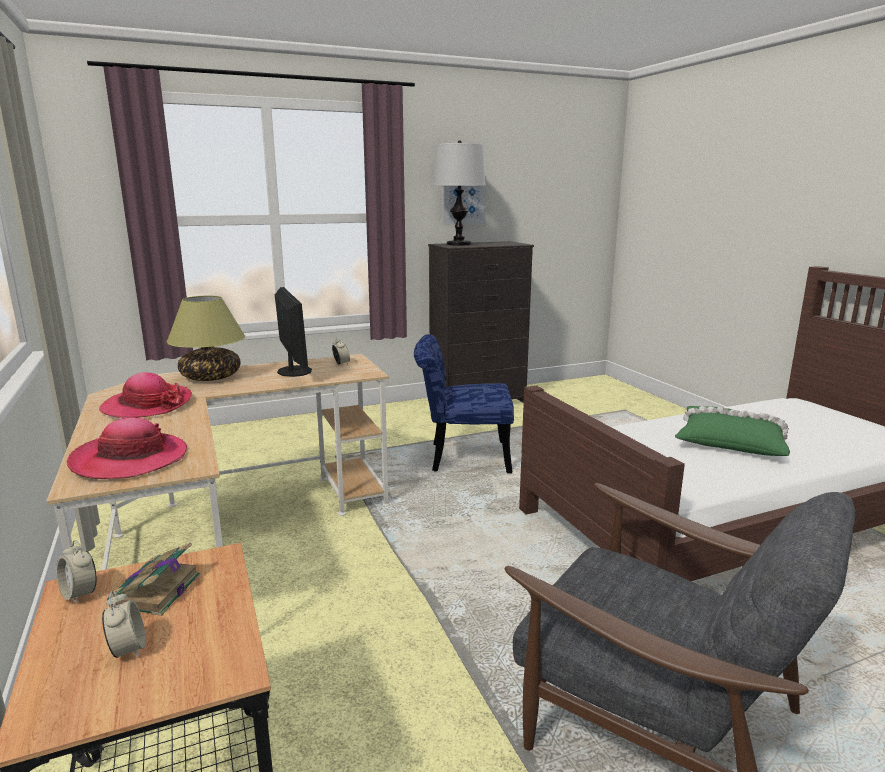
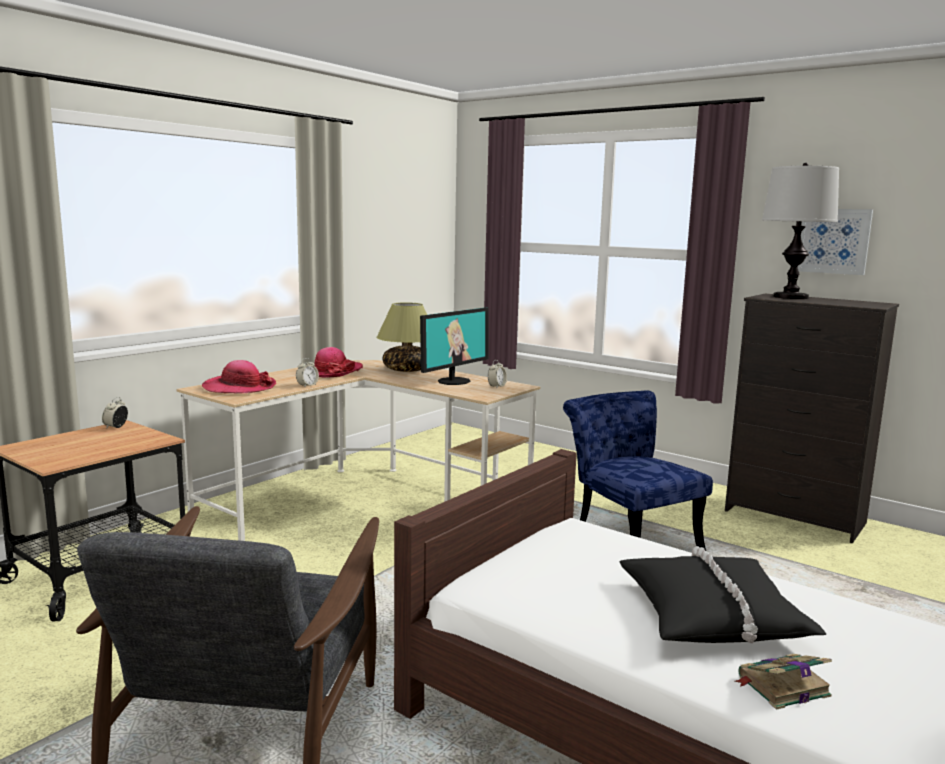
camera: 60 degrees right, 5 degrees down
alarm clock [102,591,146,658] -> alarm clock moved to [296,358,319,388]
book [107,542,200,616] -> book moved to [734,654,832,710]
green pillow [675,406,790,456] -> black pillow [619,546,826,643]

